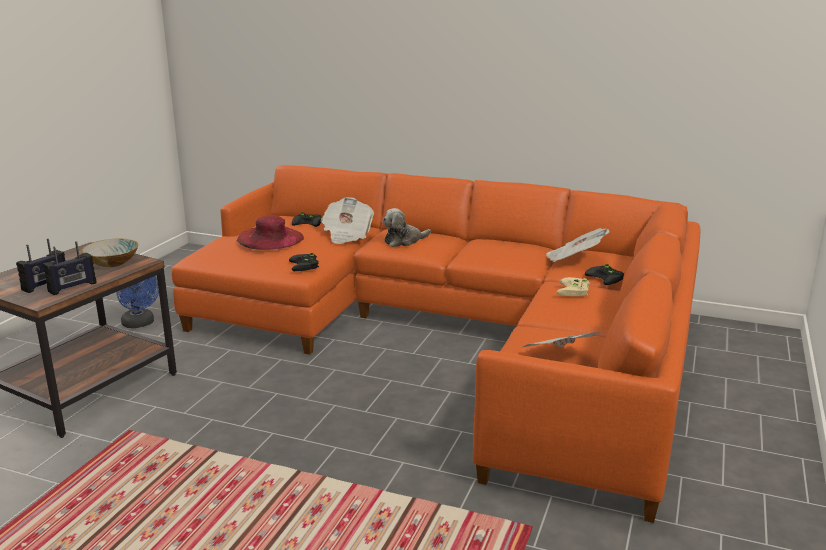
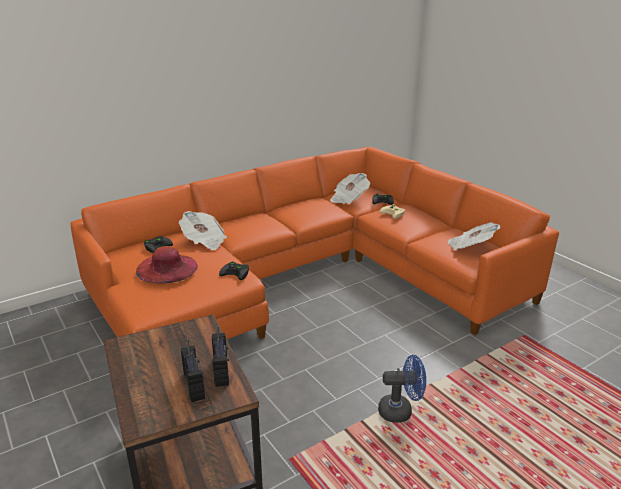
camera: 55 degrees left, 5 degrees up
bowl [81,239,138,267] -> none
blue fan [116,276,159,328] -> blue fan moved to [378,355,426,423]
plush toy [382,208,431,247] -> none

